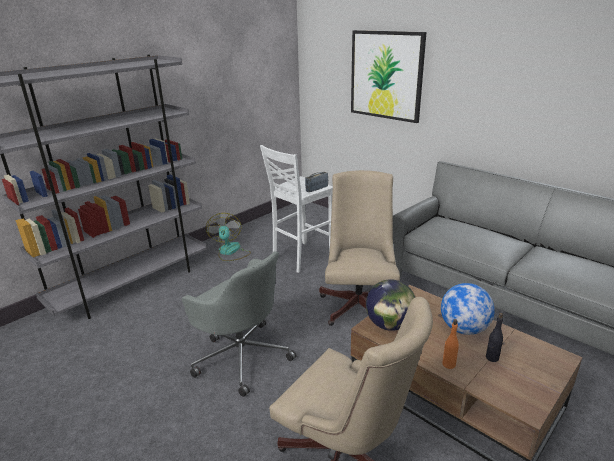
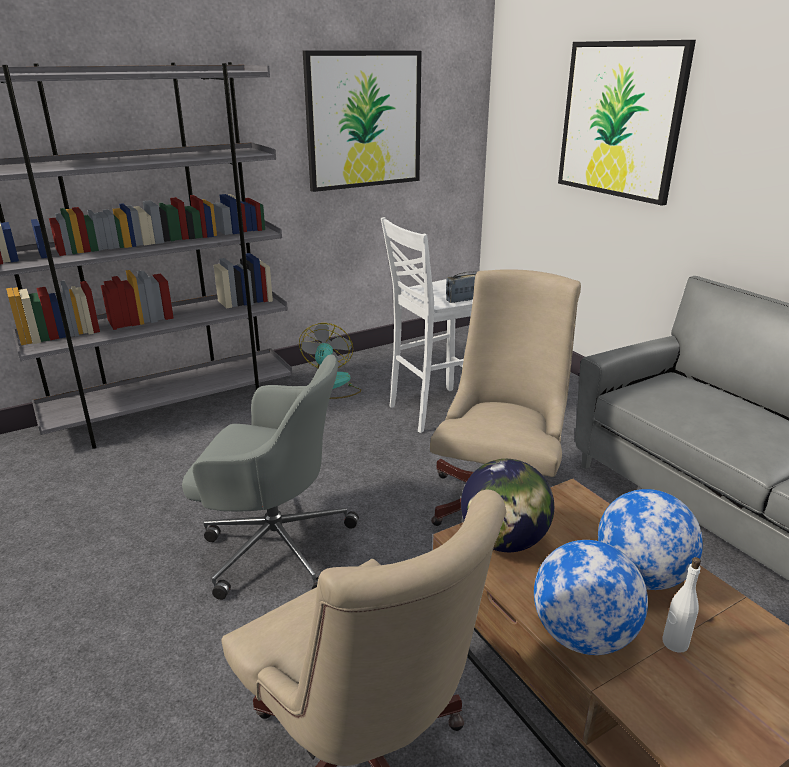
camera: 15 degrees right, 0 degrees up
grey office chair [182,251,297,397] -> grey office chair turned 45 degrees counterclockwise [182,354,359,600]
orange bottle [442,319,459,369] -> globe [534,540,648,655]
black bottle [486,313,503,362] -> white bottle [662,557,701,653]
none -> picture [303,50,422,192]

